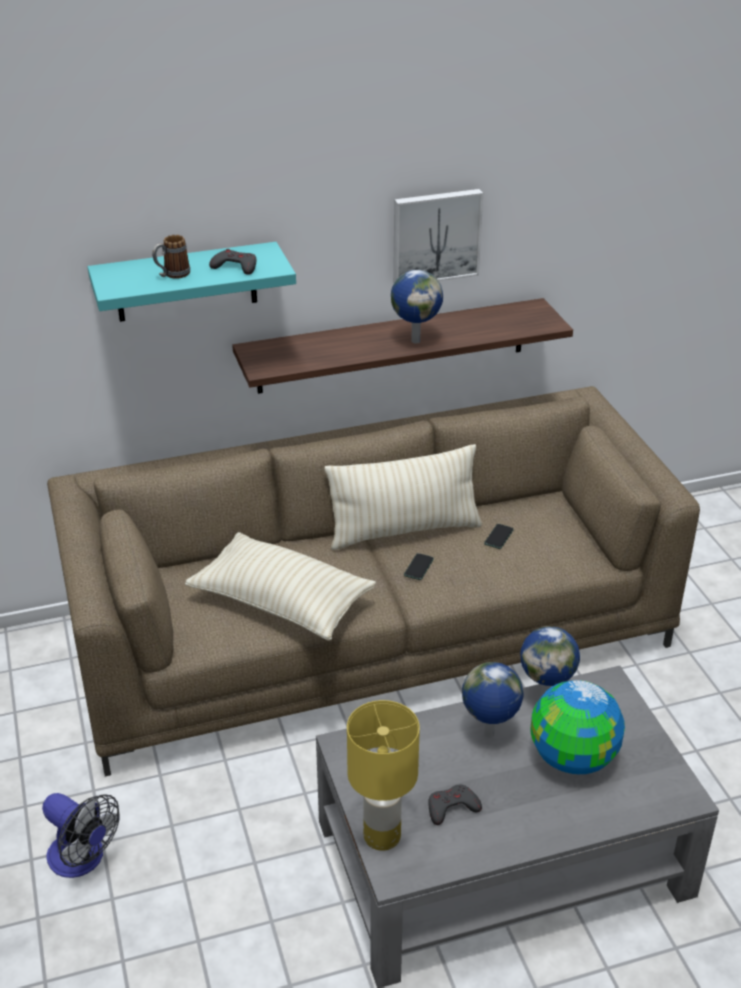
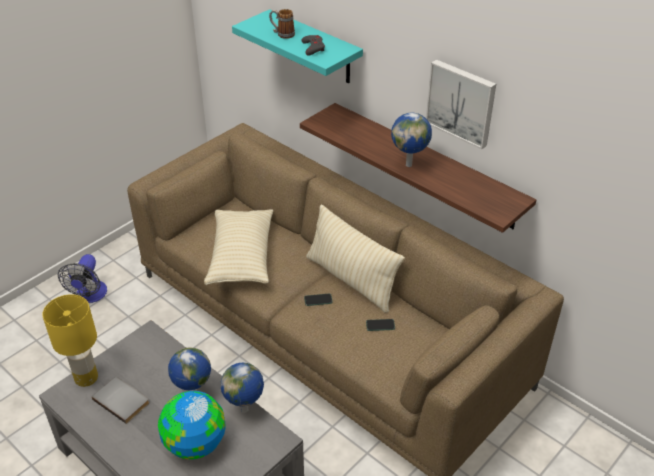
camera: 60 degrees right, 5 degrees up
grey game controller [428,785,482,825] -> grey book [92,377,149,424]

